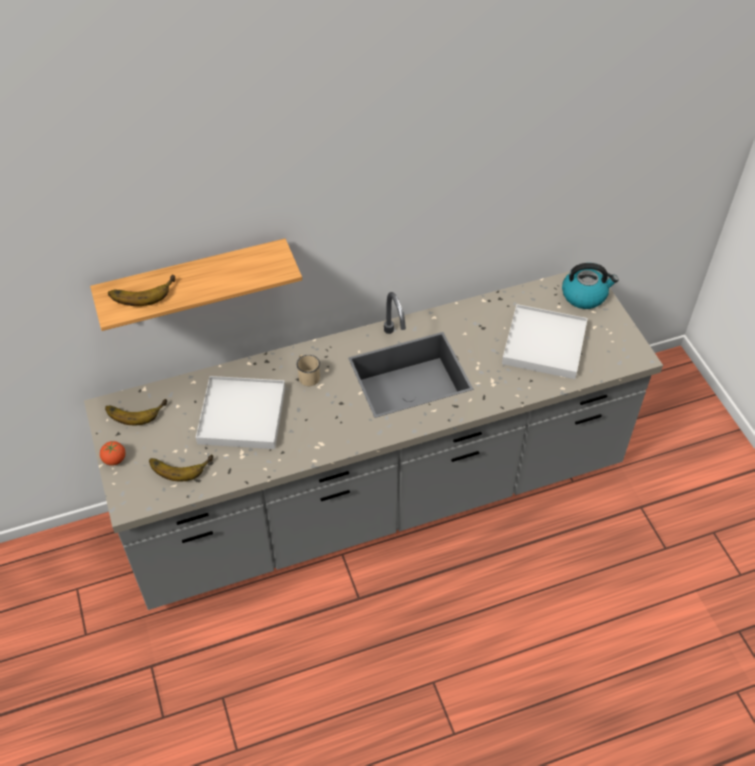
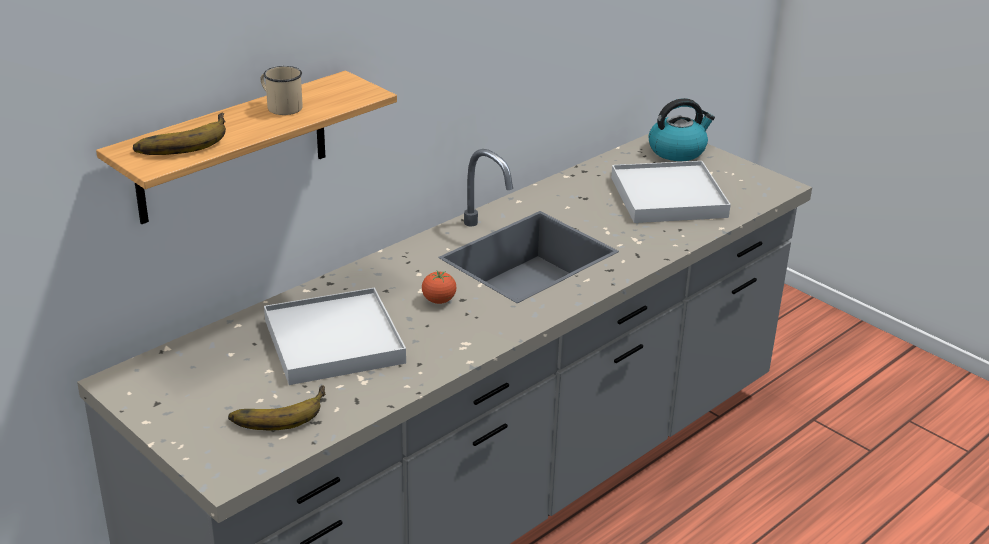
camera: 25 degrees left, 20 degrees down
tomato [100,441,125,466] -> tomato moved to [422,270,456,304]
banana [105,399,167,425] -> none
beige mug [296,355,320,386] -> beige mug moved to [261,66,303,115]

